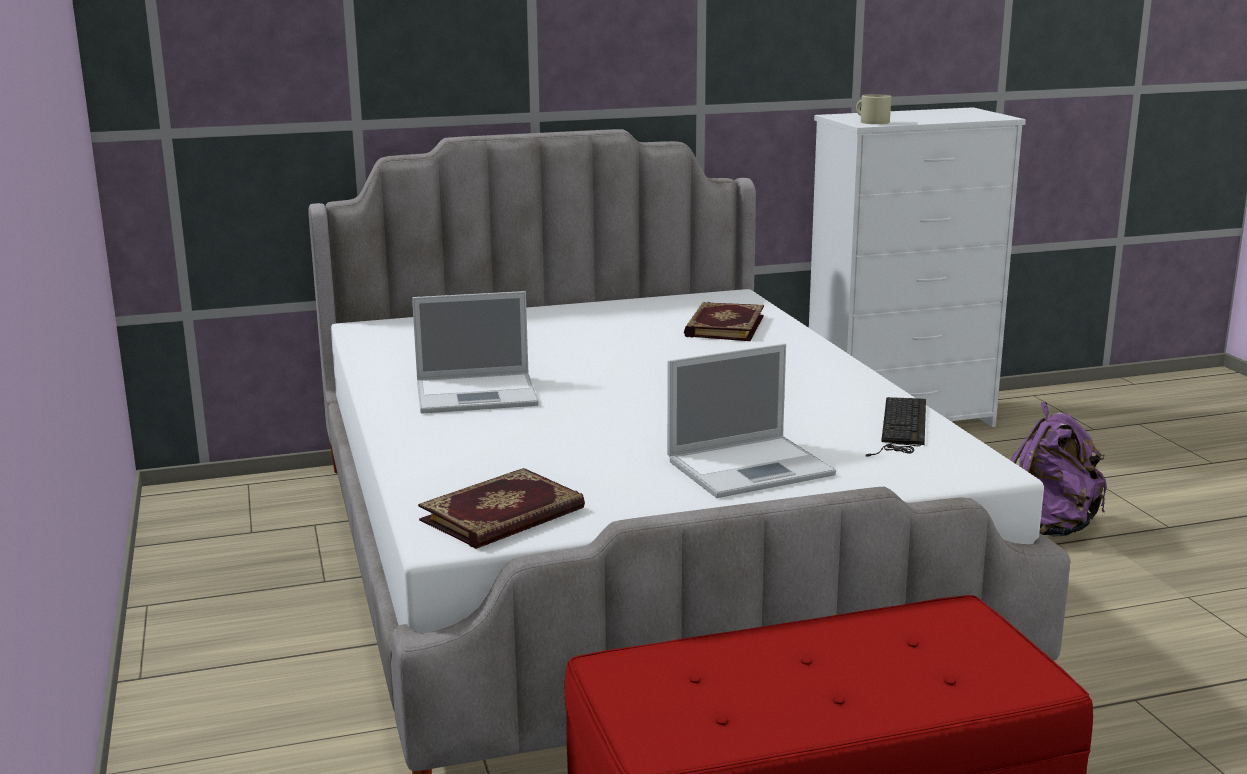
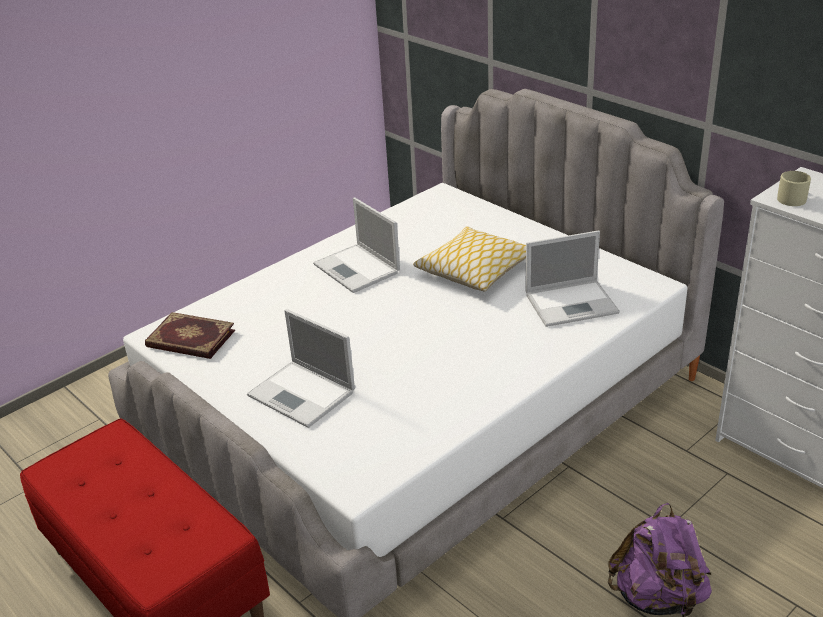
camera: 65 degrees right, 15 degrees up
book [684,302,764,341] -> laptop [525,230,620,327]
keyboard [865,397,926,457] -> none
none -> pillow [413,226,526,292]

